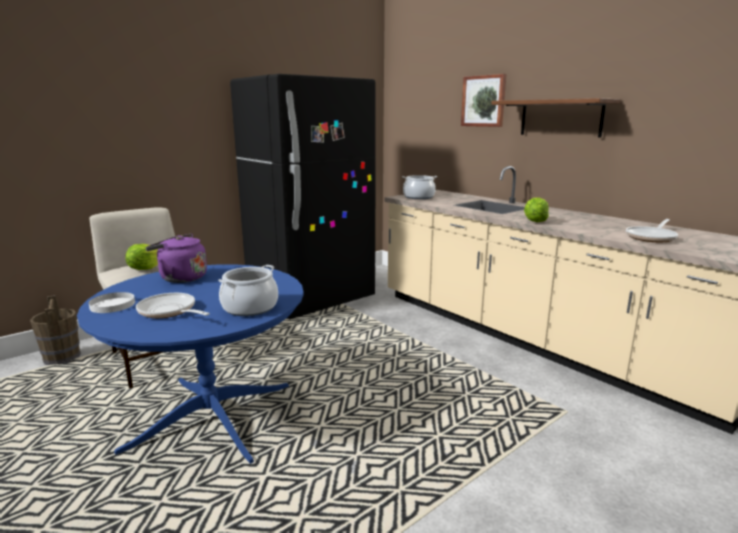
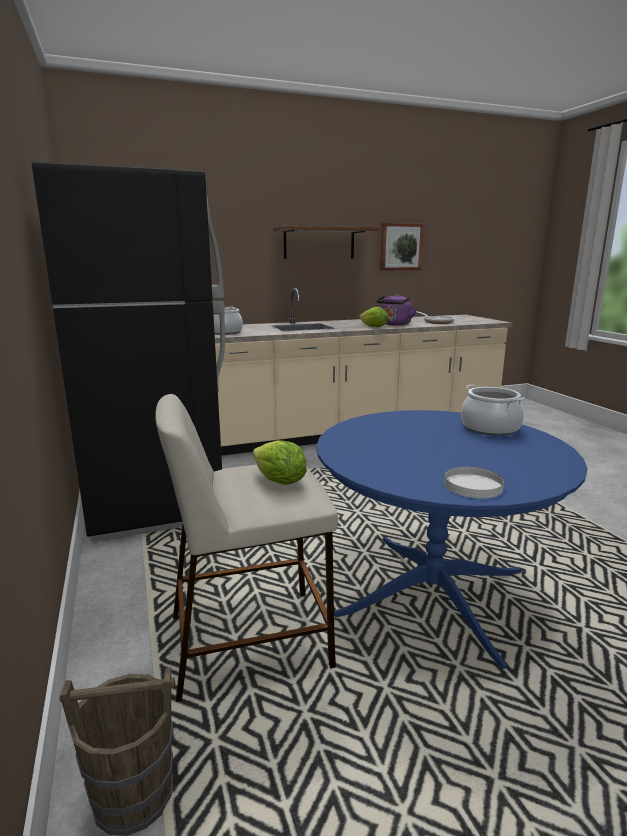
camera: 70 degrees left, 0 degrees up
frying pan [136,293,210,318] -> none
purple kettle [145,234,207,283] -> purple kettle moved to [376,294,417,326]
picture [461,74,507,127] -> picture moved to [380,223,424,271]

